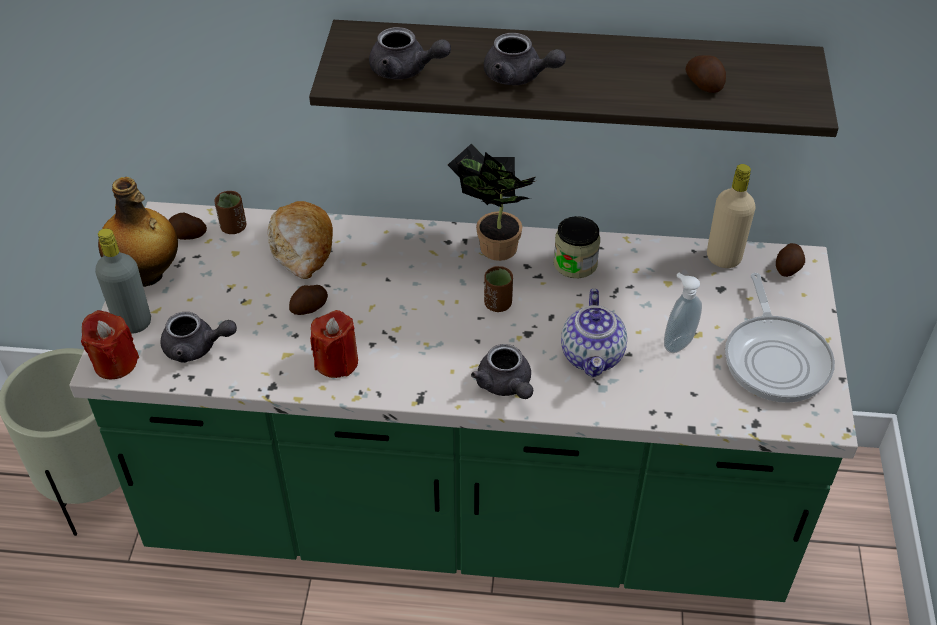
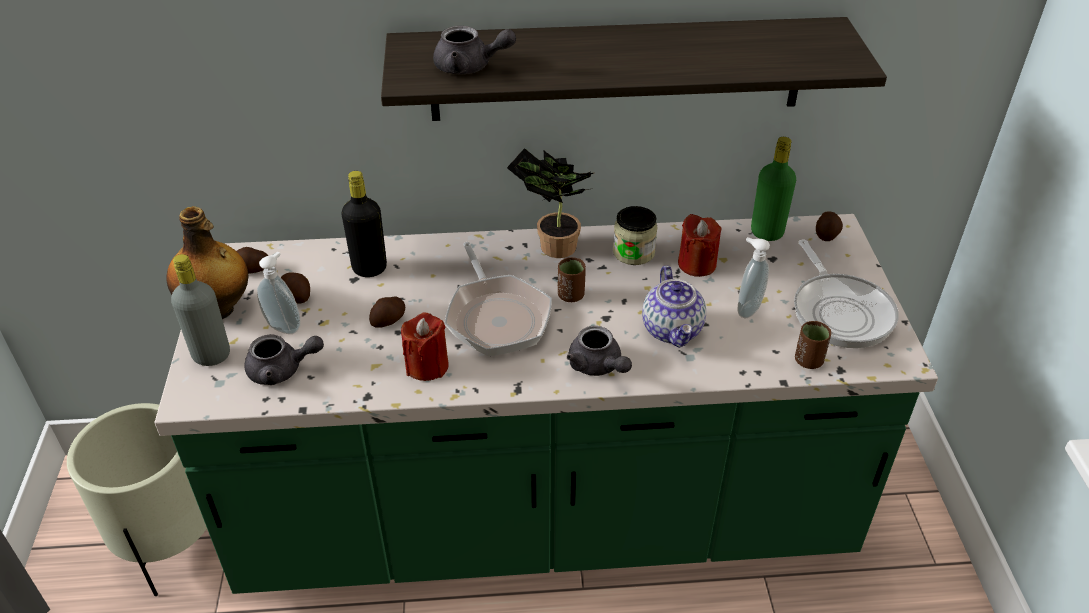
camera: 10 degrees left, 5 degrees down
red candle [81,310,139,379] -> red candle moved to [678,214,722,277]
brown cup [214,191,246,234] -> brown cup moved to [795,321,831,369]
bread [268,201,333,279] -> black bottle [341,171,387,277]
grey teapot [484,33,566,85] -> none
potato [686,55,726,93] -> potato moved to [281,272,310,303]
beige bottle [707,164,756,268] -> green bottle [751,137,796,241]
none -> soap dispenser [257,252,301,334]
none -> frying pan [444,242,552,356]

